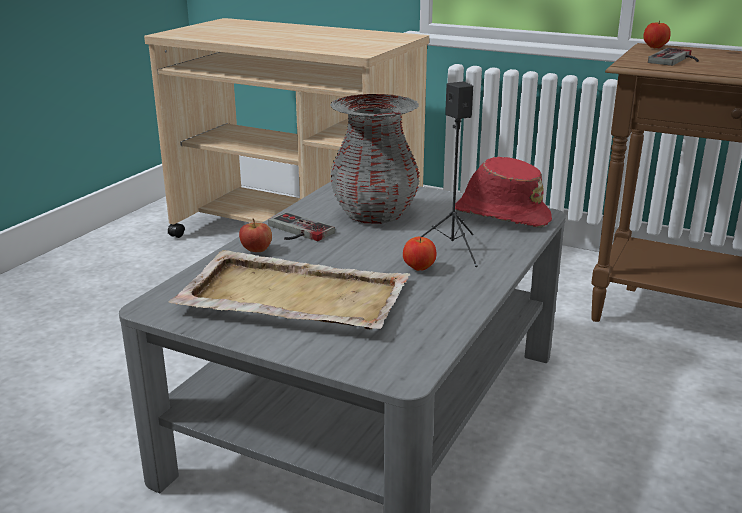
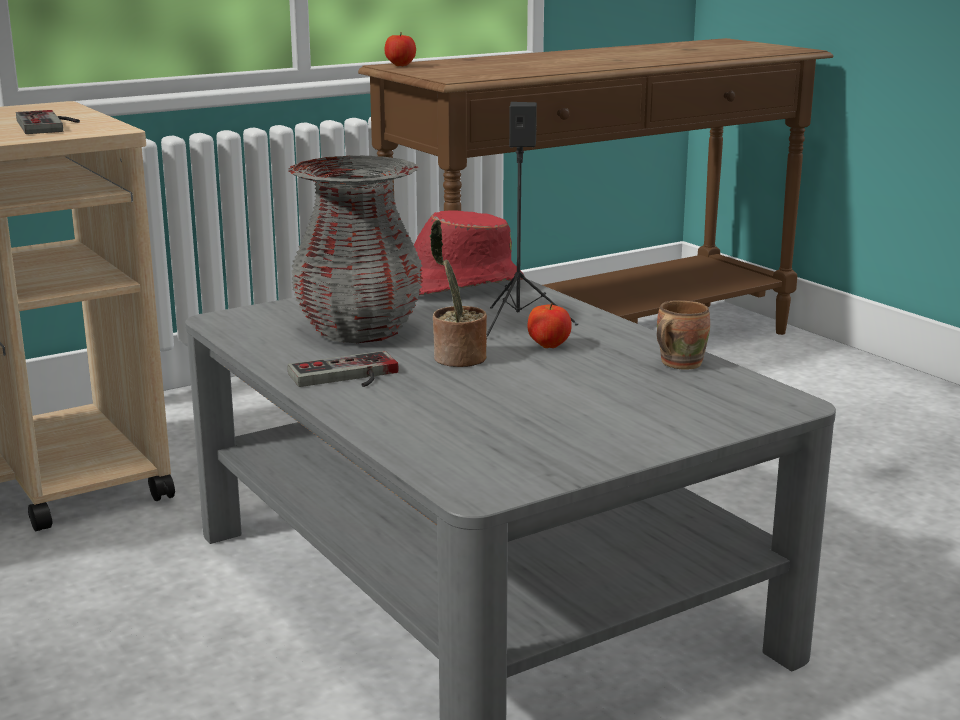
camera: 60 degrees left, 5 degrees down
beige tray [168,250,410,329] -> none
apple [239,219,272,252] -> none
game controller [648,48,699,66] -> game controller moved to [16,110,80,134]
none -> potted plant [430,220,487,367]
none -> brown mug [657,300,710,370]

